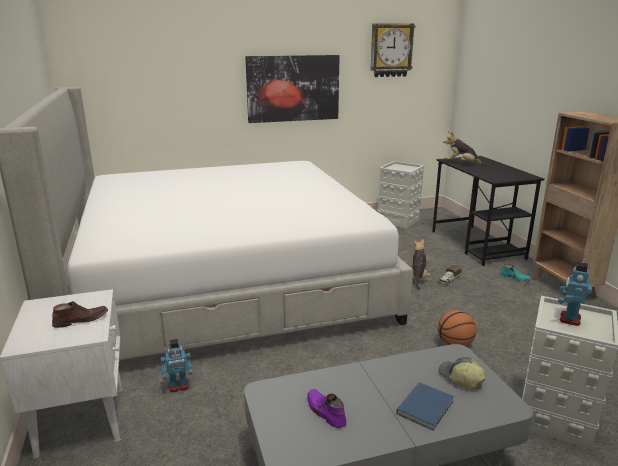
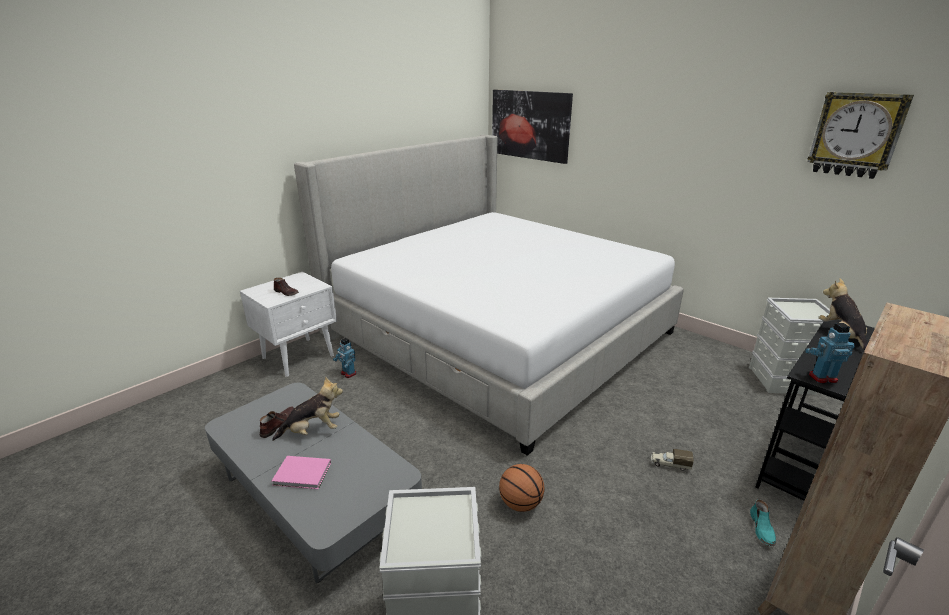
camera: 60 degrees right, 5 degrees up
picture [245,55,340,123] -> picture moved to [492,90,573,164]
purple shoe [307,389,347,428] -> brown shoe [260,407,294,438]
blue book [396,382,454,430] -> pink book [271,456,331,489]
plush toy [411,239,431,290] -> plush toy moved to [272,376,343,441]
cap [438,357,486,390] -> none
toy robot [558,262,592,326] -> toy robot moved to [805,323,855,384]

